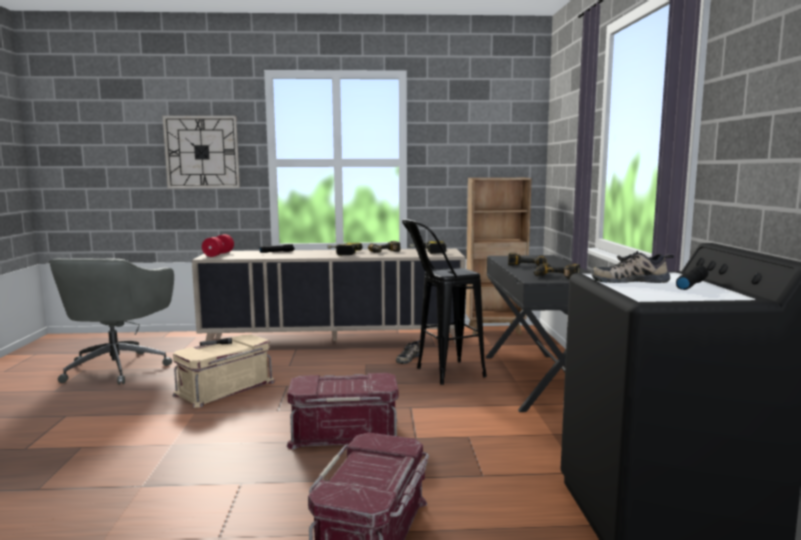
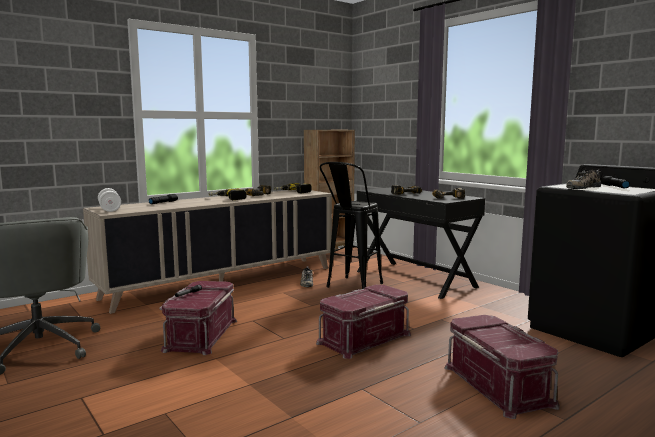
camera: 35 degrees left, 0 degrees up
wall clock [163,116,240,188] -> none
beige storage box [173,335,275,408] -> red storage box [159,281,237,355]
red dumbbell [202,234,234,257] -> white dumbbell [98,188,121,212]

